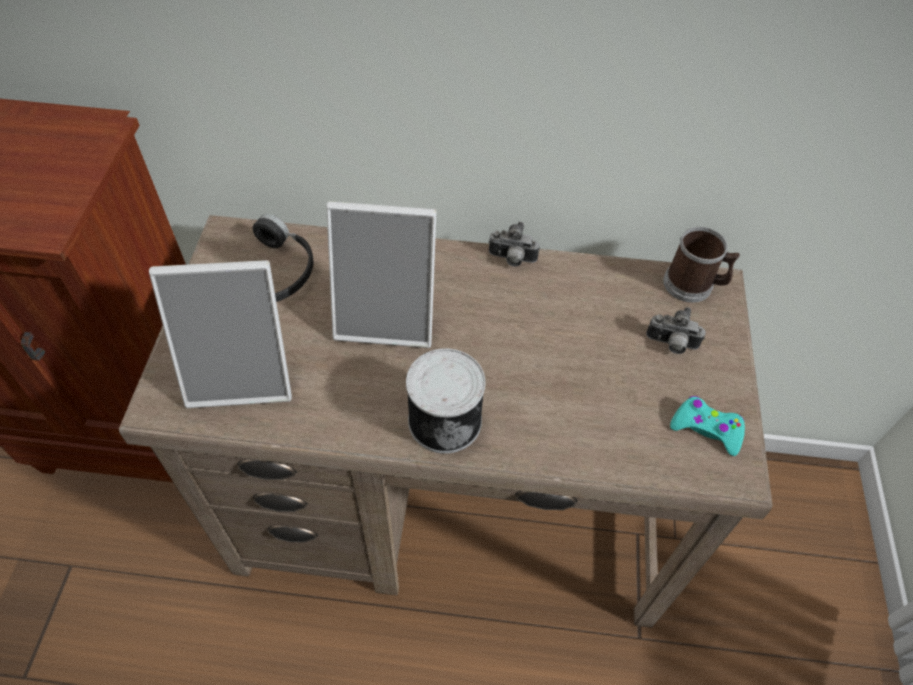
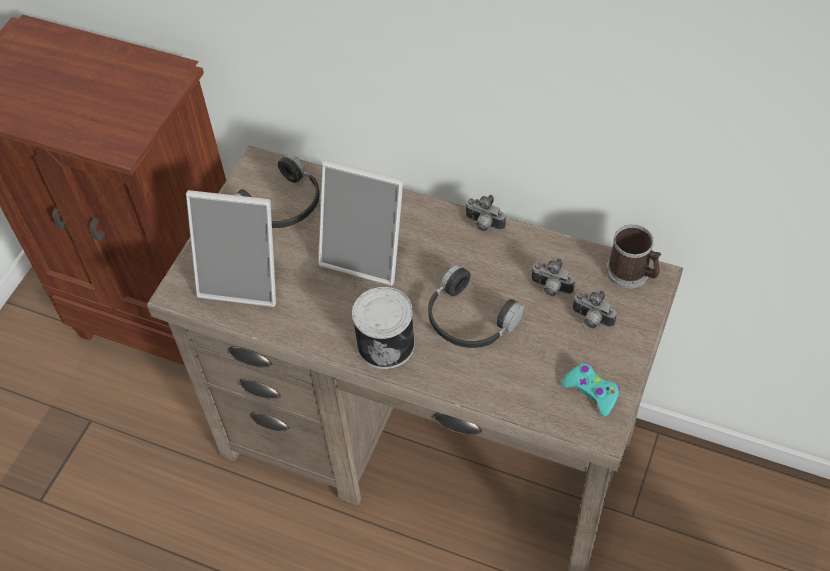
camera: 20 degrees right, 0 degrees up
none -> black headphones [428,264,524,348]
none -> camera [531,258,575,296]

